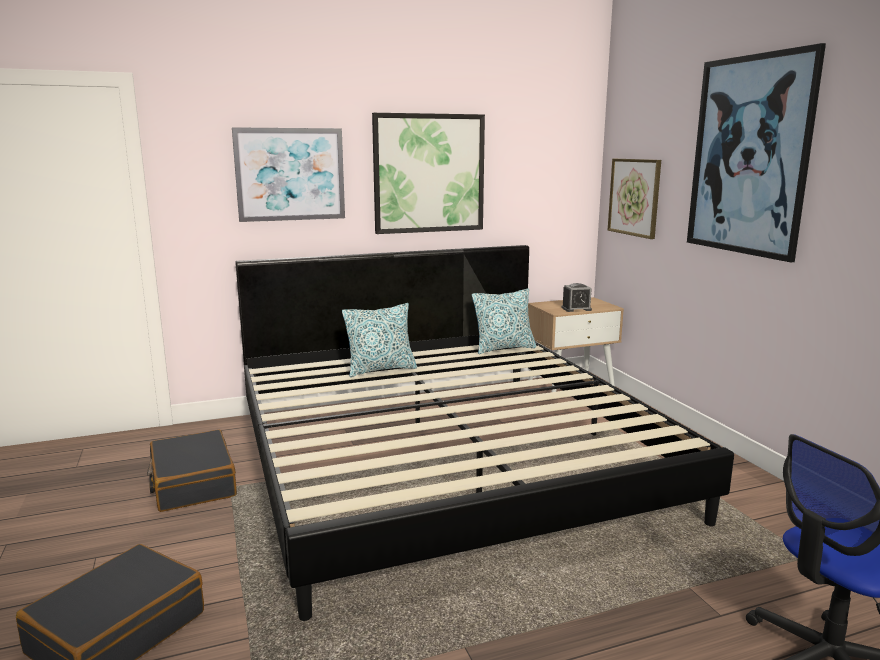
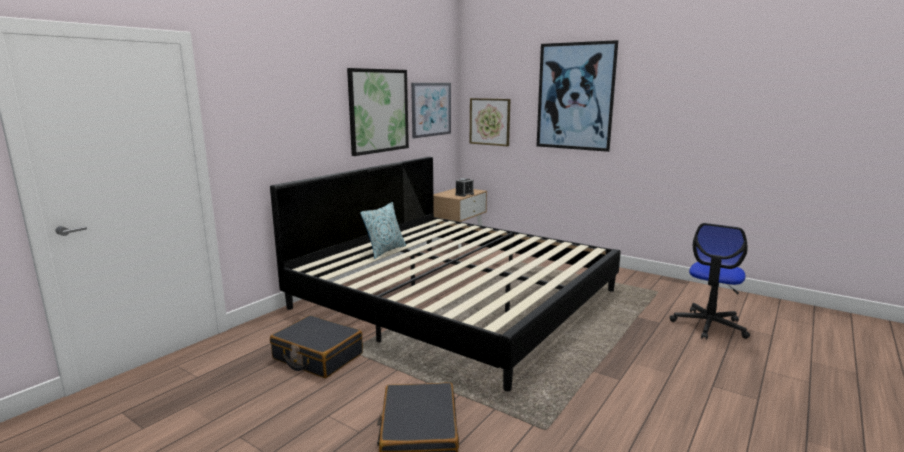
camera: 35 degrees left, 0 degrees up
picture [232,127,345,222] -> picture moved to [411,83,451,138]
pillow [472,288,537,354] -> none

